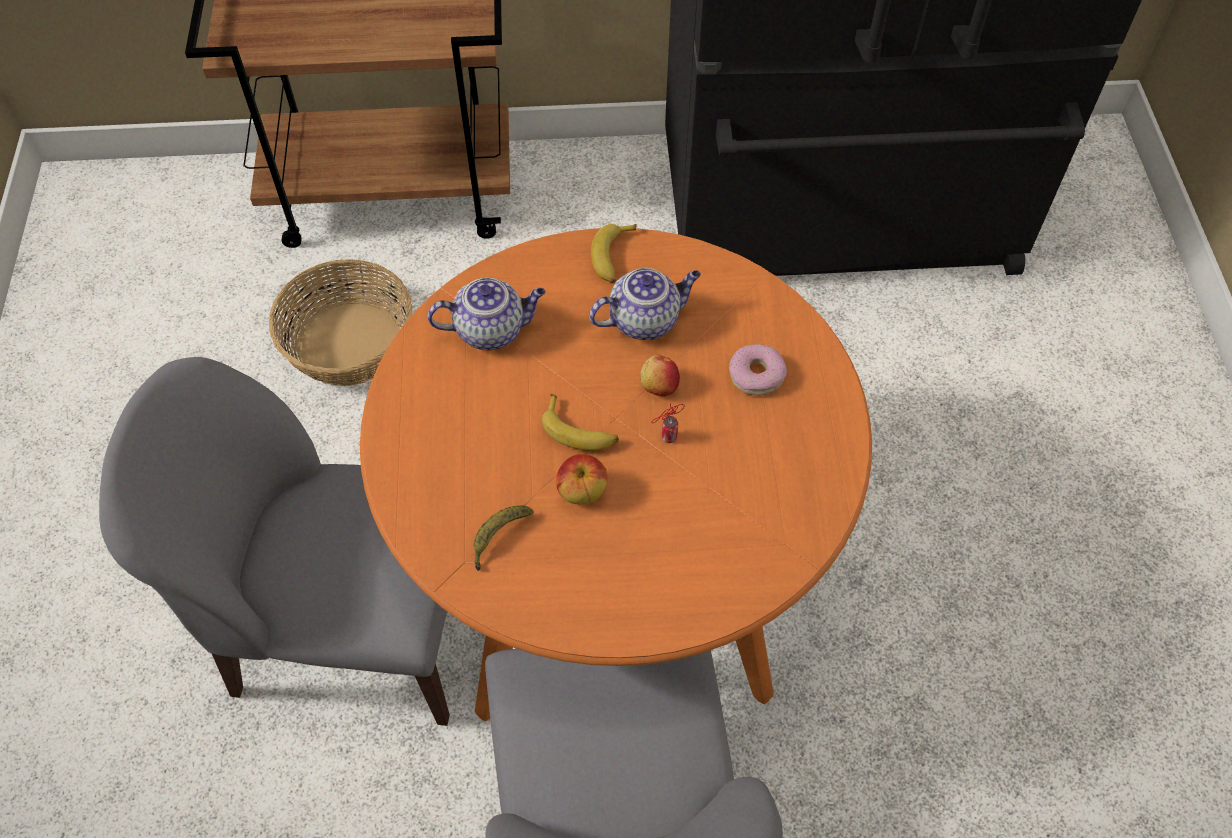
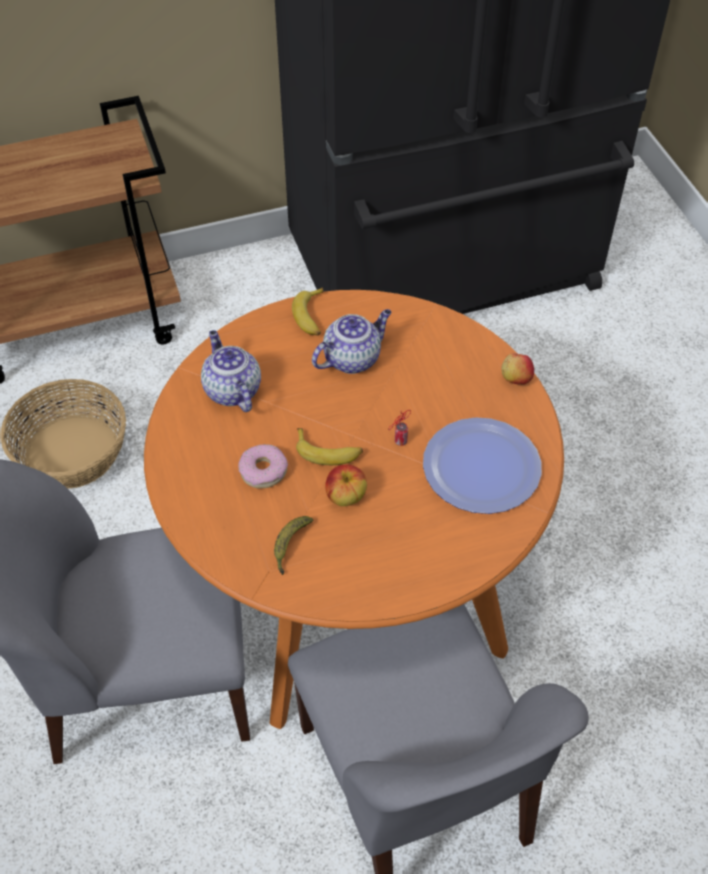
camera: 15 degrees left, 5 degrees down
teapot [427,278,546,350] -> teapot turned 90 degrees counterclockwise [201,330,261,412]
apple [640,355,680,397] -> apple moved to [501,353,534,385]
donut [729,344,787,396] -> donut moved to [238,444,288,488]
none -> plate [423,417,542,514]

